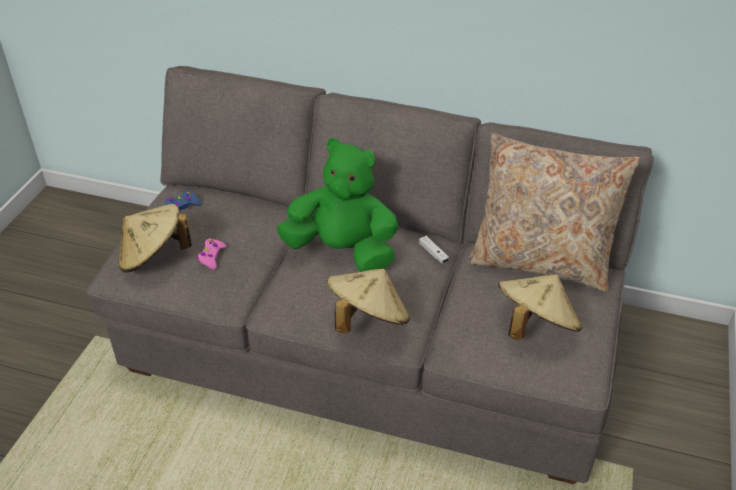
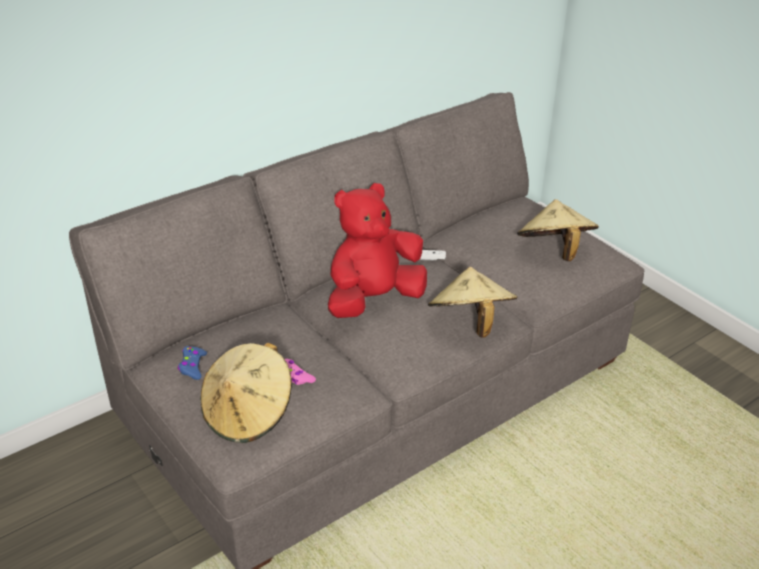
camera: 55 degrees left, 5 degrees down
green plush toy [276,138,399,272] -> red plush toy [328,183,427,318]
beige pillow [468,133,640,292] -> none

